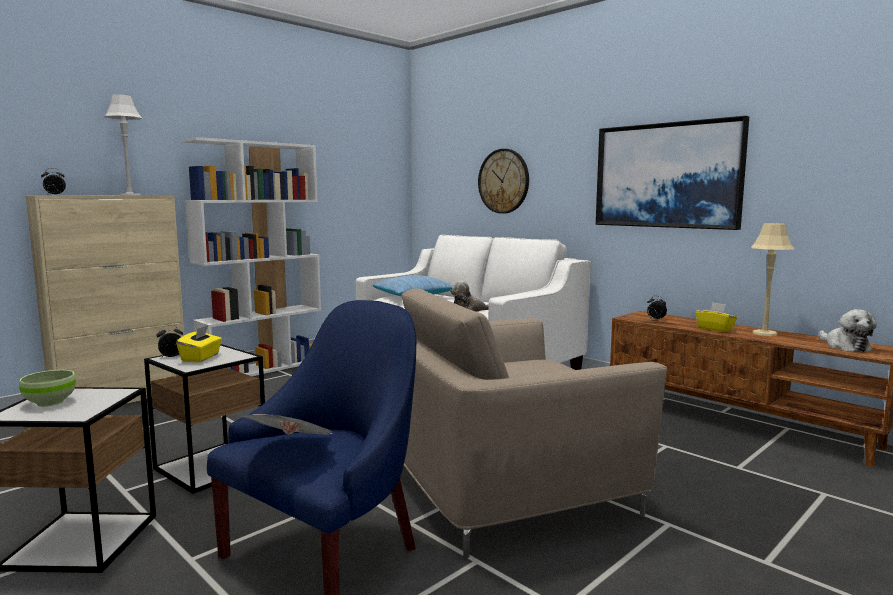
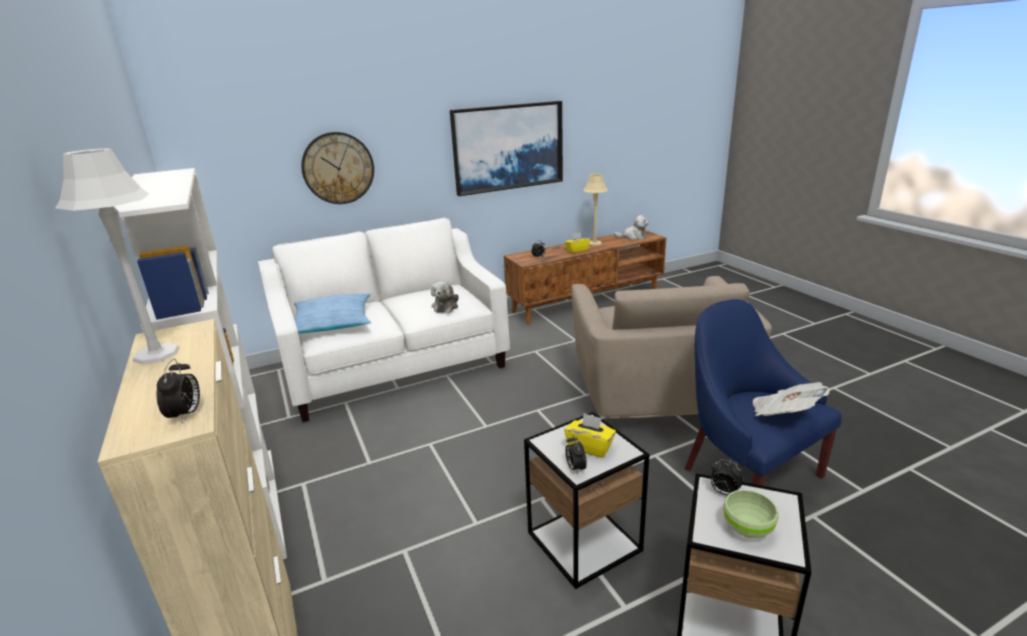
camera: 70 degrees left, 15 degrees up
none -> alarm clock [711,459,743,495]

